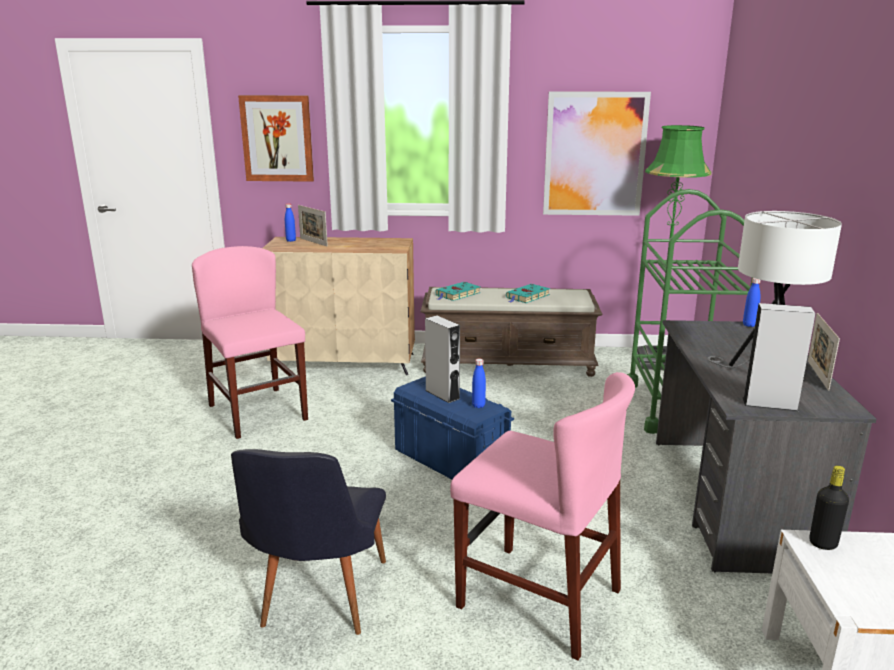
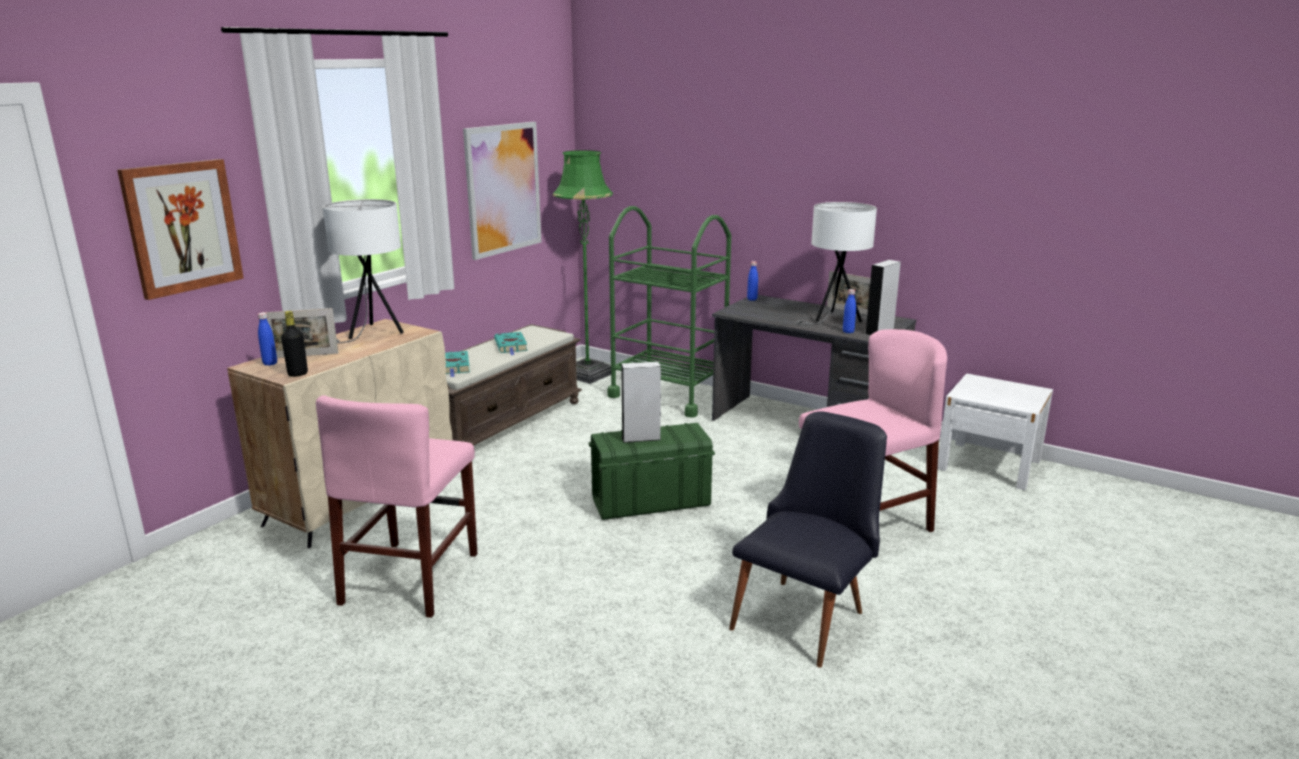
camera: 60 degrees left, 0 degrees up
pink chair [192,246,308,439] -> pink chair turned 75 degrees counterclockwise [316,395,477,618]
black chair [231,449,386,635] -> black chair turned 90 degrees counterclockwise [729,411,887,668]
blue storage box [391,376,514,479] -> green storage box [588,423,715,520]
blue bottle [472,359,486,408] -> blue bottle moved to [843,289,856,333]
black bottle [810,466,849,550] -> black bottle moved to [281,311,308,377]
none -> white table lamp [323,199,404,344]

